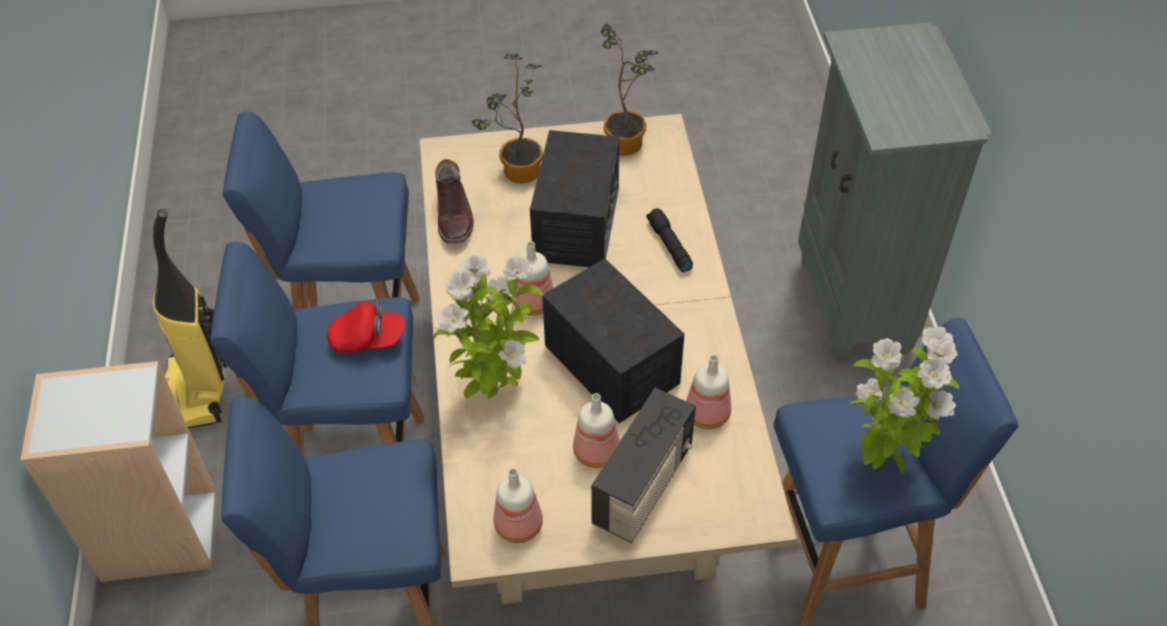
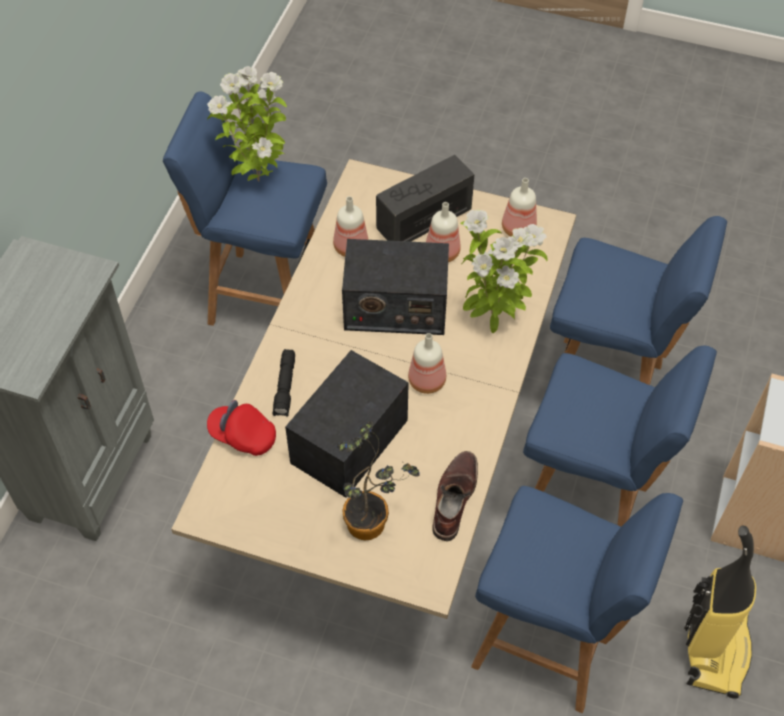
camera: 155 degrees left, 5 degrees up
red cap [327,300,405,354] -> red cap moved to [207,400,276,456]
radio [542,259,684,423] -> radio turned 75 degrees counterclockwise [342,239,449,335]
potted plant [601,24,659,155] -> none

